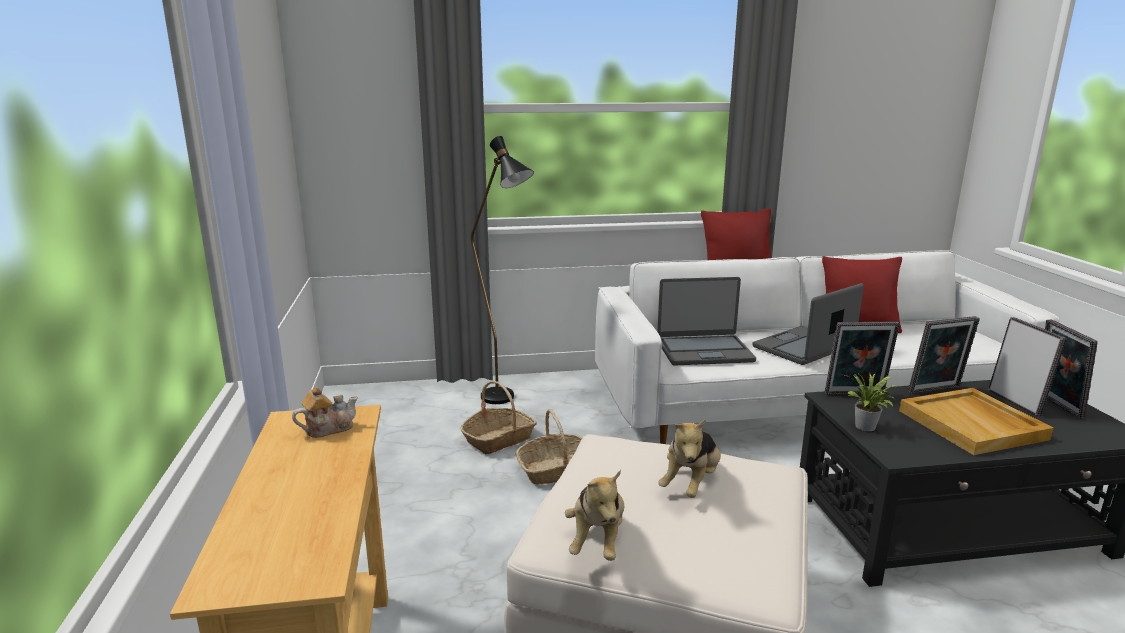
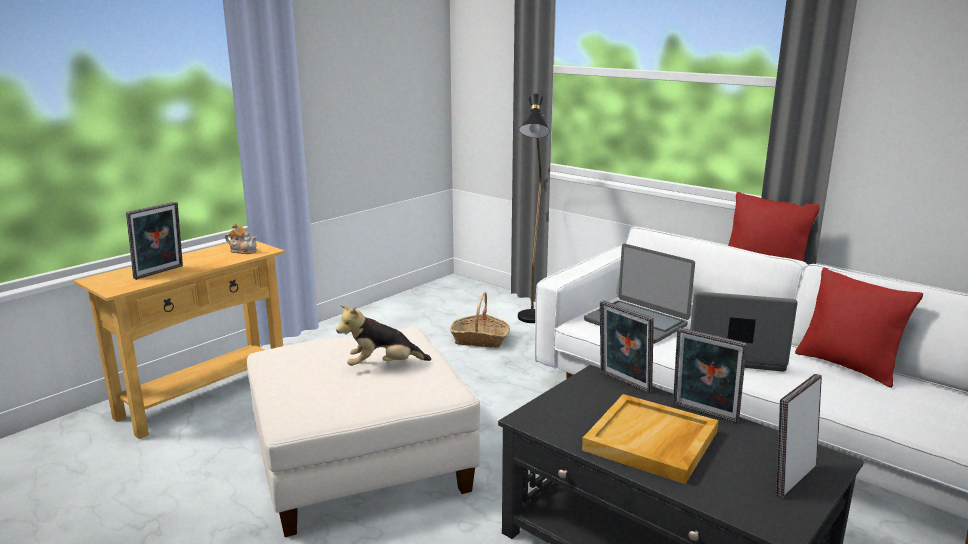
camera: 50 degrees right, 0 degrees up
basket [515,409,583,485] -> none
plush toy [565,470,624,561] -> none
potted plant [841,372,897,431] -> none
picture frame [988,317,1067,416] -> picture frame moved to [126,202,183,280]

